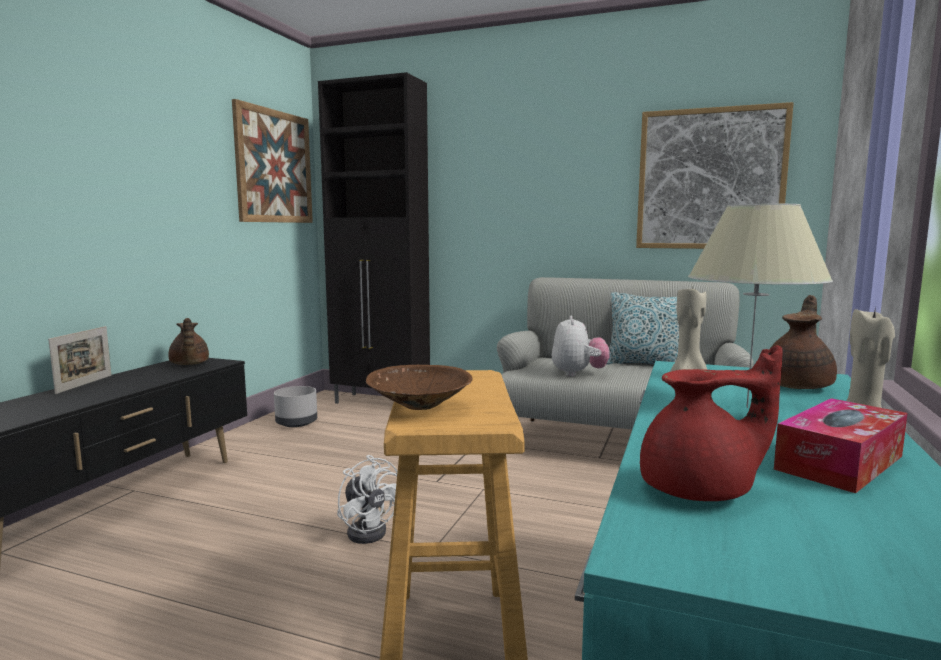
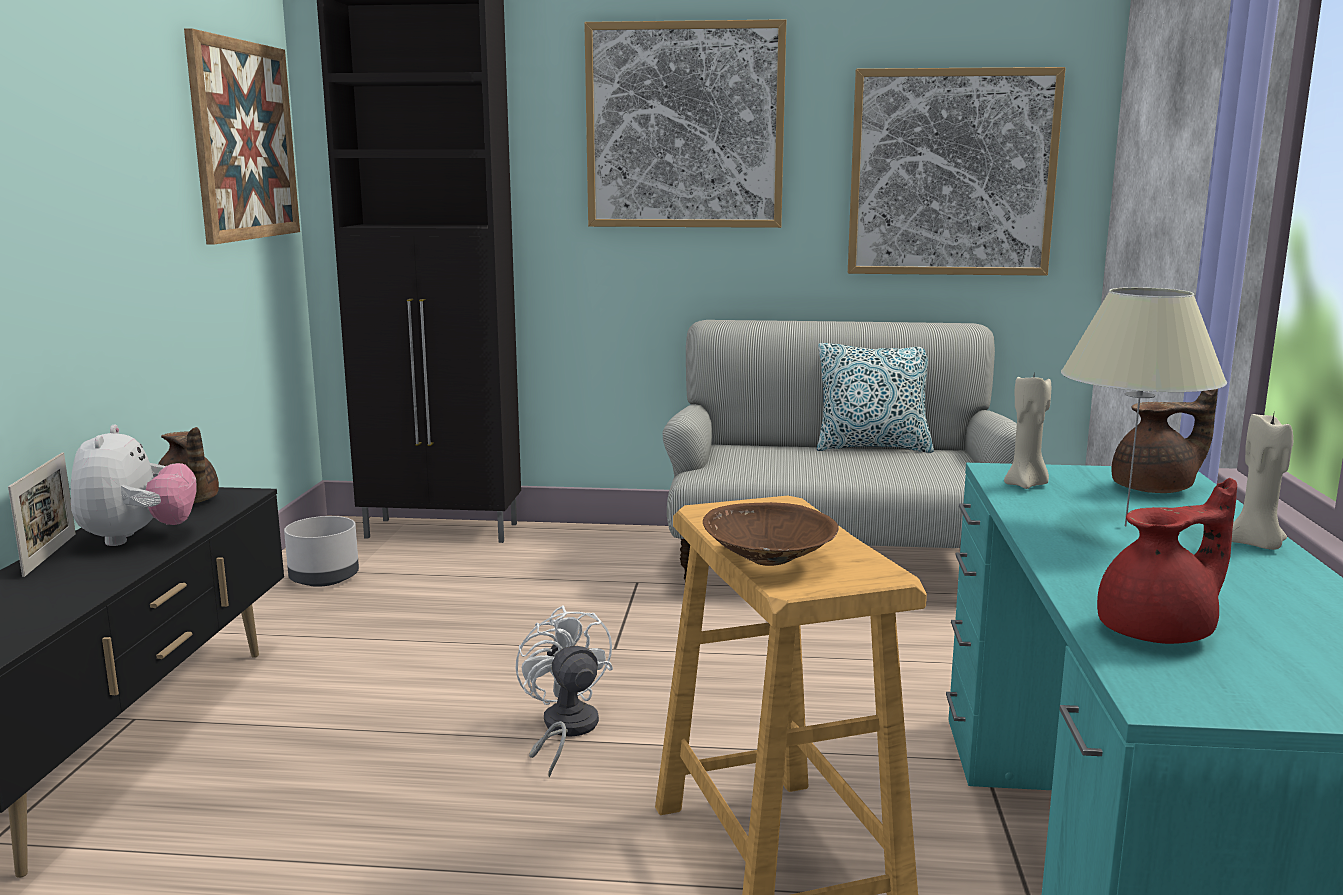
camera: 15 degrees left, 5 degrees up
white fan [337,455,398,544] -> white fan turned 150 degrees counterclockwise [515,605,613,778]
plush toy [552,316,610,377] -> plush toy moved to [71,425,197,546]
brown teapot [770,295,837,389] -> brown teapot turned 60 degrees clockwise [1112,389,1218,493]
tissue box [774,398,907,493] -> none
none -> picture [584,19,786,228]

